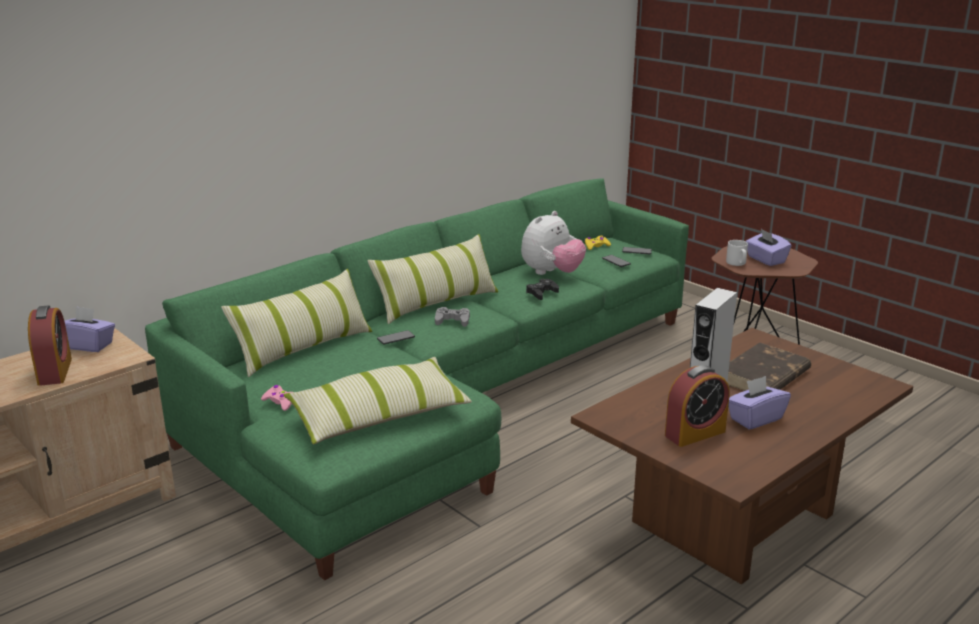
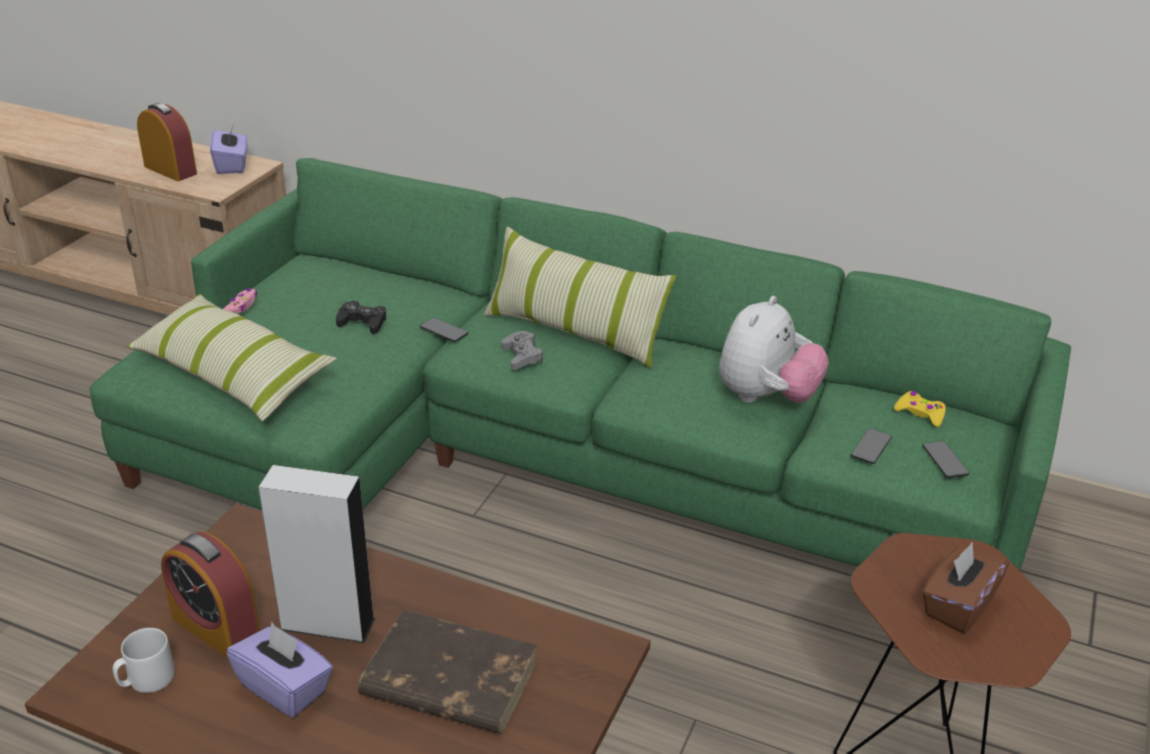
camera: 65 degrees right, 10 degrees up
alarm clock [28,306,72,386] -> alarm clock turned 105 degrees counterclockwise [137,103,197,181]
pillow [221,269,372,377] -> none
plush toy [521,211,586,275] -> plush toy turned 75 degrees counterclockwise [719,296,829,403]
black game controller [526,279,559,300] -> black game controller moved to [336,301,386,334]
grey mug [726,240,748,266] -> grey mug moved to [113,628,175,693]
purple tissue box [746,229,791,266] -> brown tissue box [922,542,1009,633]

